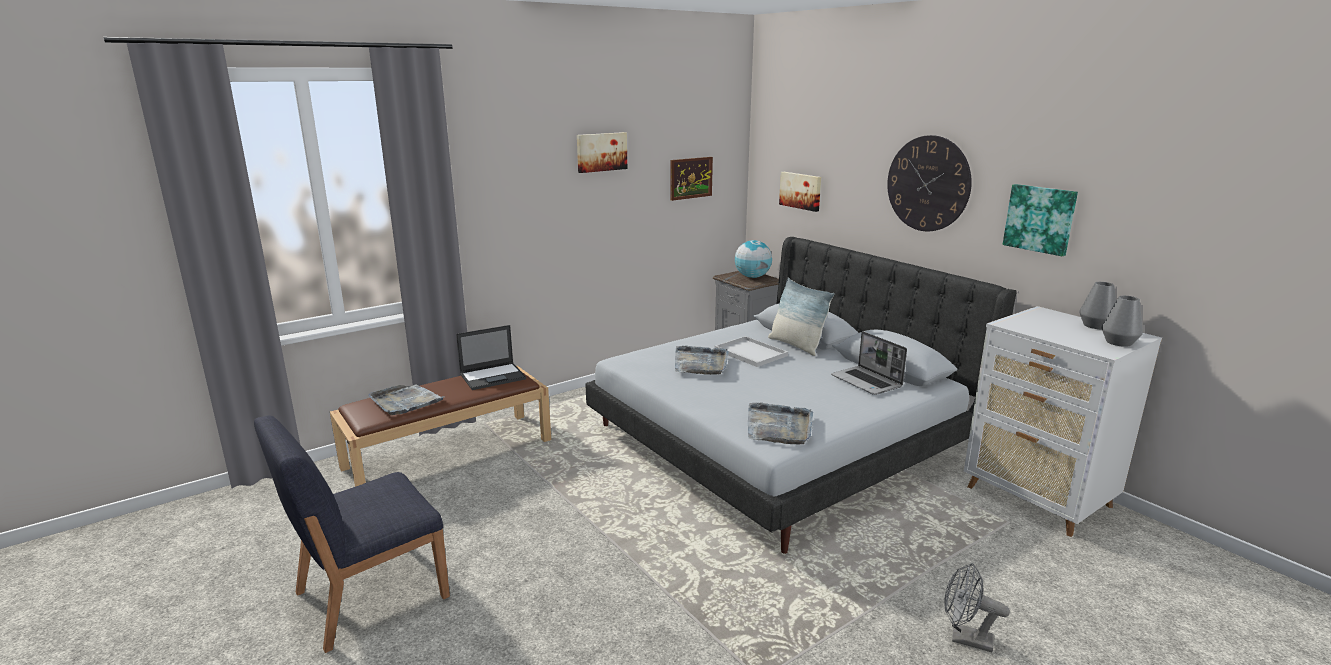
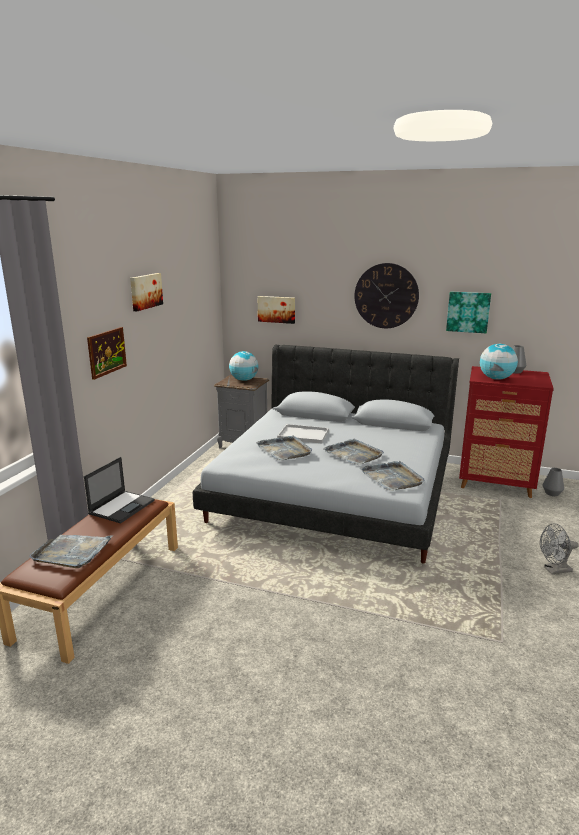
camera: 35 degrees left, 0 degrees up
blue chair [254,415,450,653] -> none
picture [670,157,713,201] -> picture moved to [87,327,127,380]
pillow [768,278,835,356] -> none
laptop [831,331,907,395] -> none
white dresser [964,306,1162,537] -> red dresser [459,366,554,498]
grey vase [1101,296,1143,347] -> grey vase moved to [543,468,564,496]
none -> grey tray [323,438,384,465]
none -> globe [480,344,518,380]

